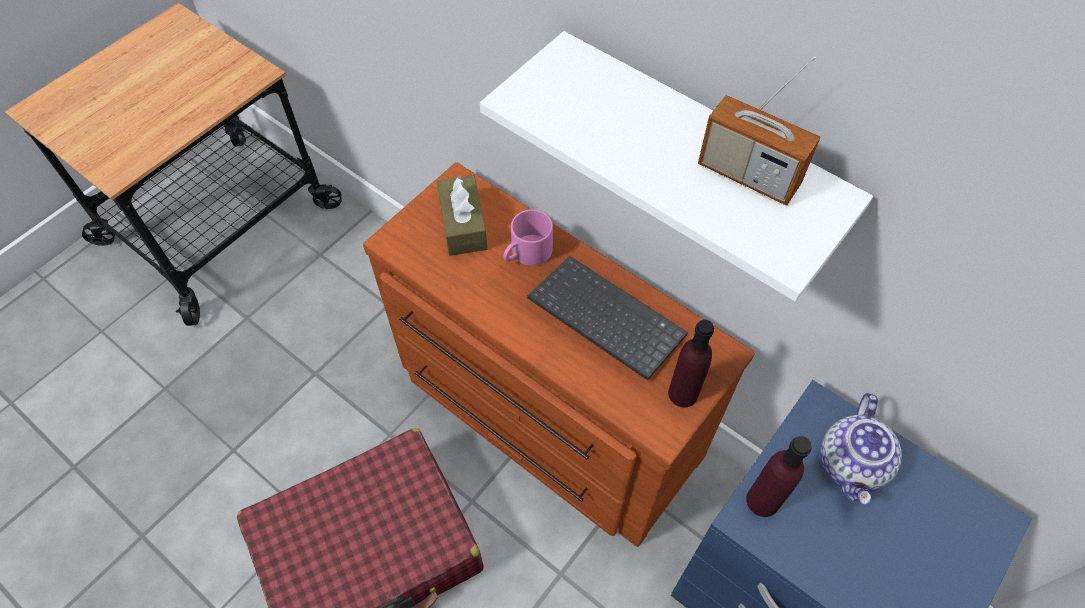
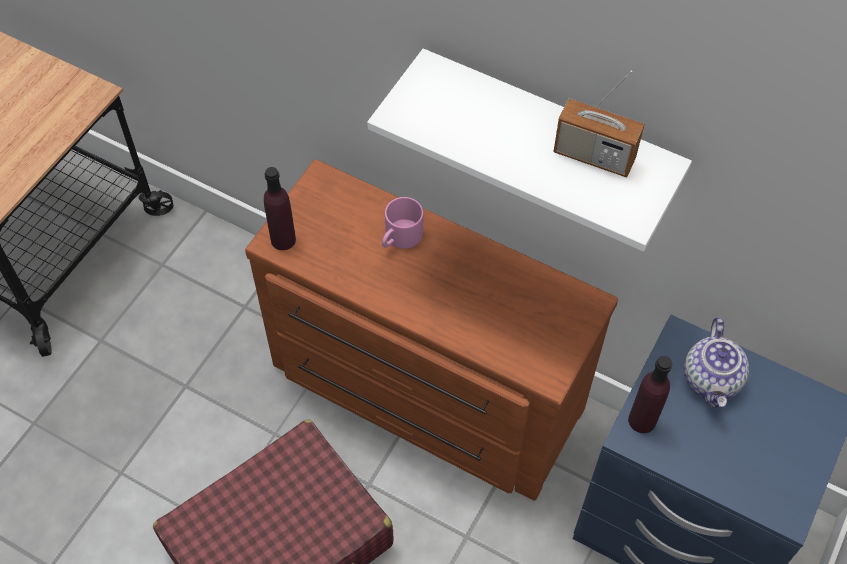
camera: 10 degrees left, 0 degrees up
brown tissue box [437,175,488,256] -> none
keyboard [527,256,688,380] -> none
purple bottle [668,319,714,408] -> purple bottle moved to [264,167,296,250]

